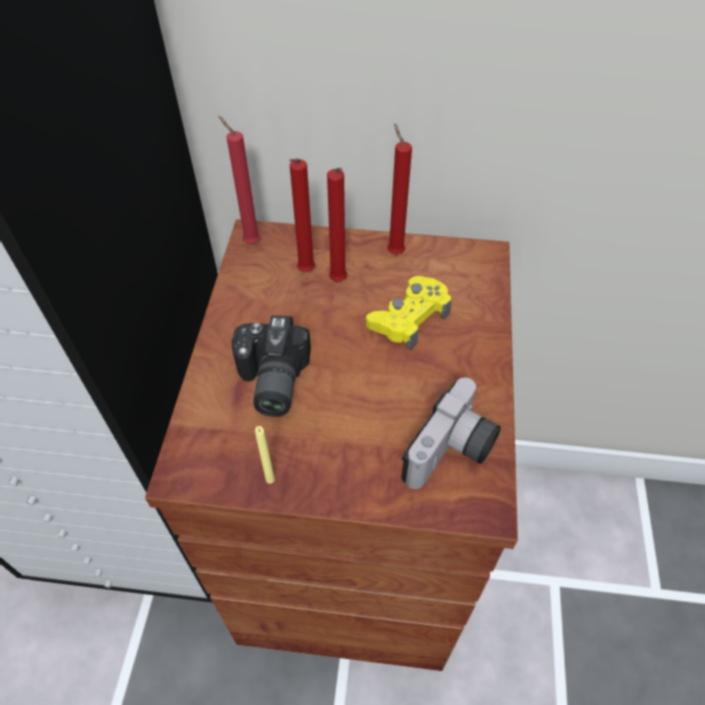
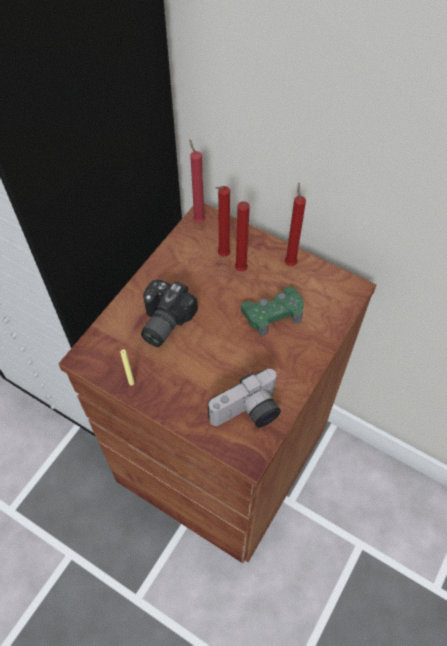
camera: 25 degrees right, 5 degrees up
yellow game controller [366,276,452,350] -> green game controller [241,287,304,337]

